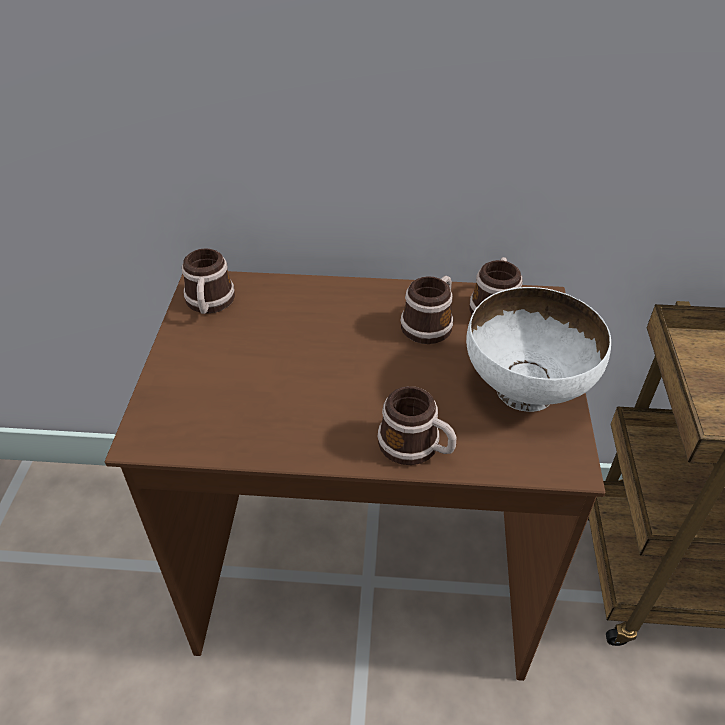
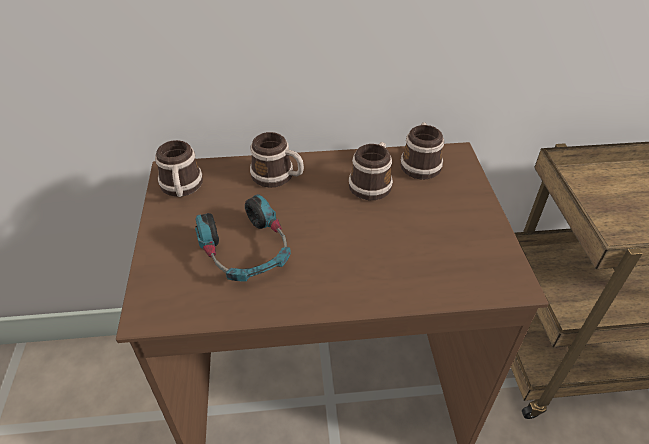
camera: 10 degrees left, 0 degrees up
mug [377,386,456,465] -> mug moved to [250,132,304,188]
white bowl [466,287,611,412] -> none
none -> headphones [195,194,291,282]

